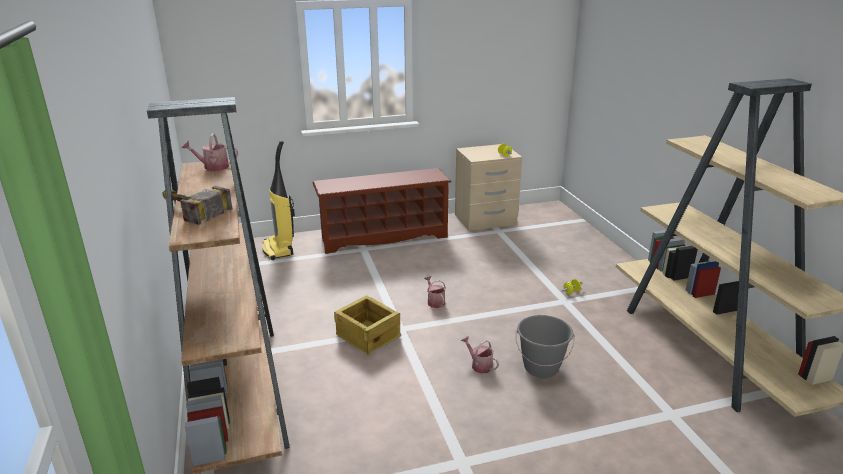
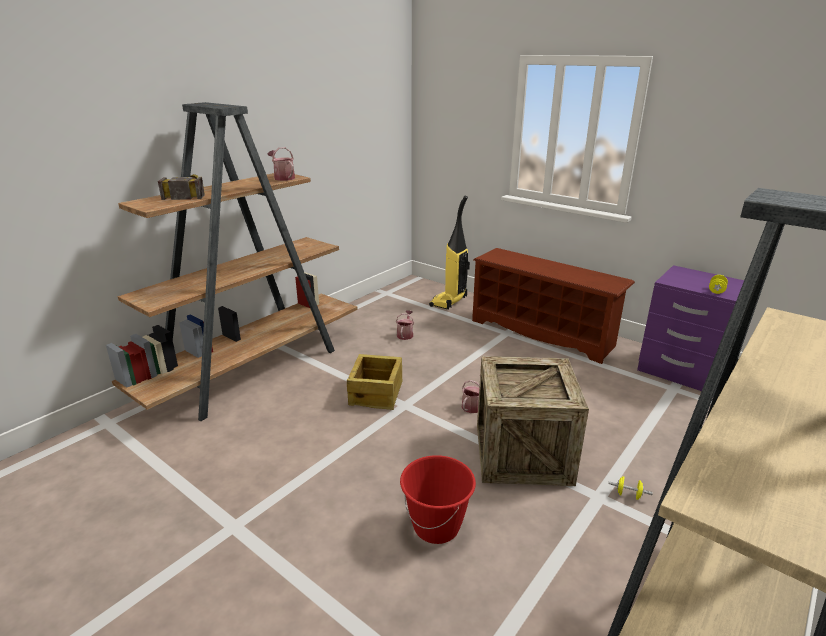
camera: 55 degrees right, 0 degrees up
beige nightstand [455,144,522,231] -> purple nightstand [637,265,744,391]
watering can [461,336,499,374] -> watering can moved to [396,310,414,340]
grey bucket [516,315,574,378] -> red bucket [400,455,476,544]
none -> crate [477,356,589,486]

